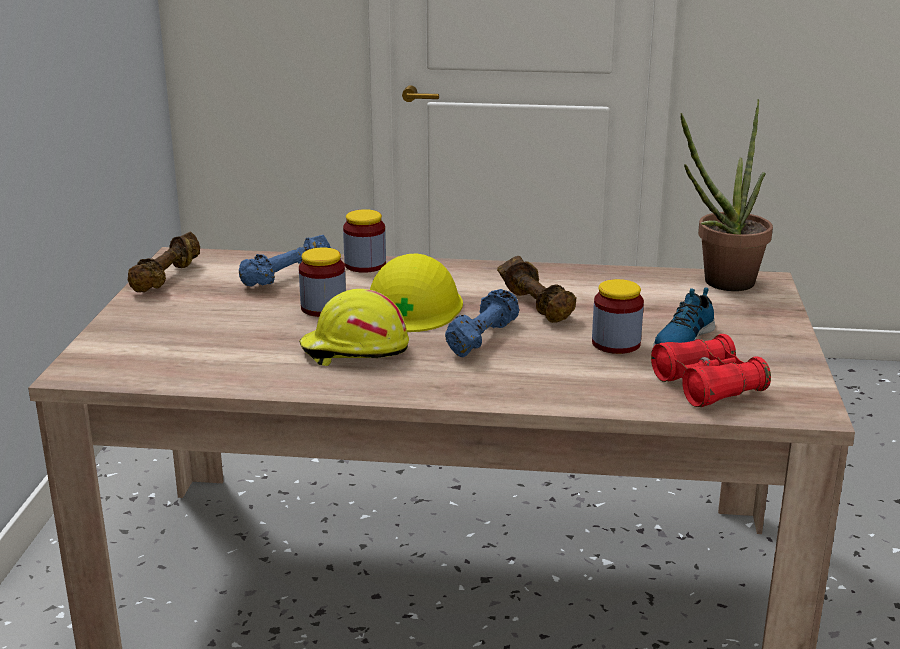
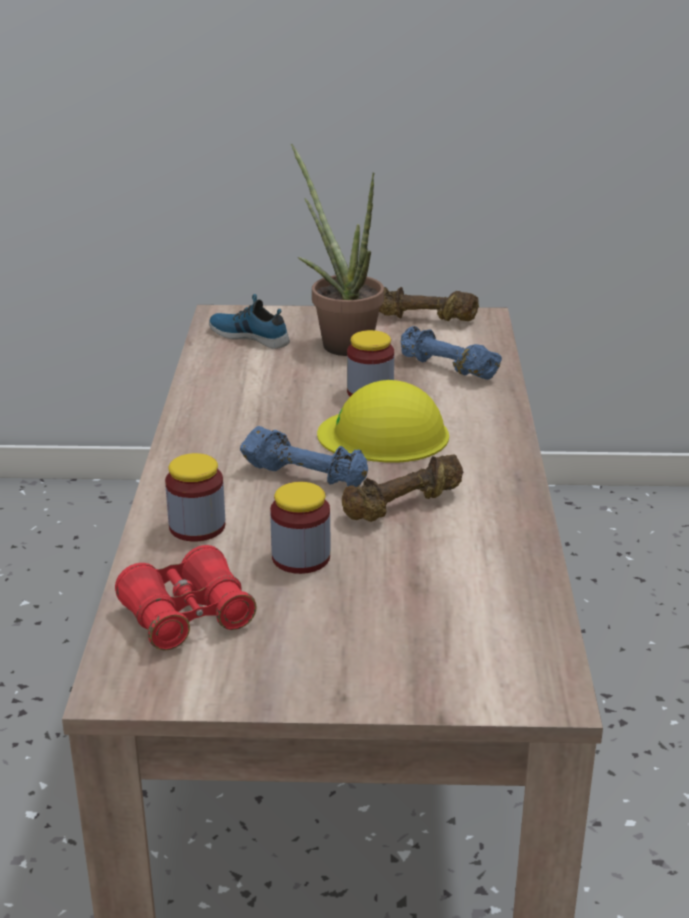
camera: 85 degrees right, 5 degrees up
yellow hard hat [299,289,409,366] -> none
jar [343,209,386,273] -> jar moved to [165,453,225,542]
shoe [653,287,715,347] -> shoe moved to [209,294,290,349]
potted plant [680,99,773,291] -> potted plant moved to [291,144,384,356]

